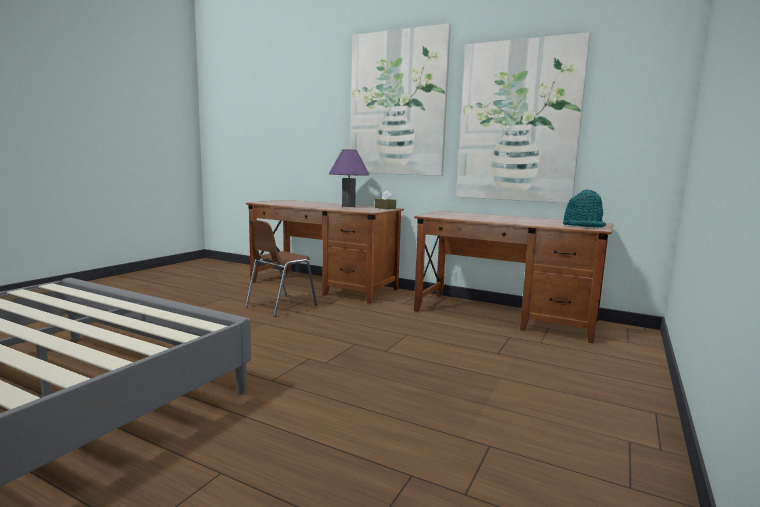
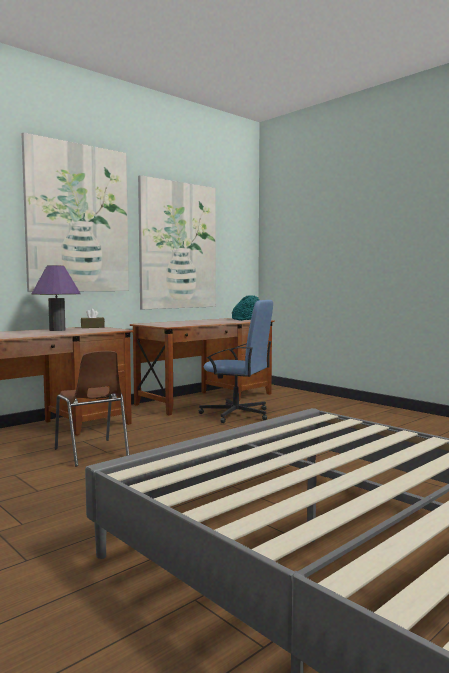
camera: 70 degrees left, 5 degrees down
none -> blue office chair [199,300,273,423]

